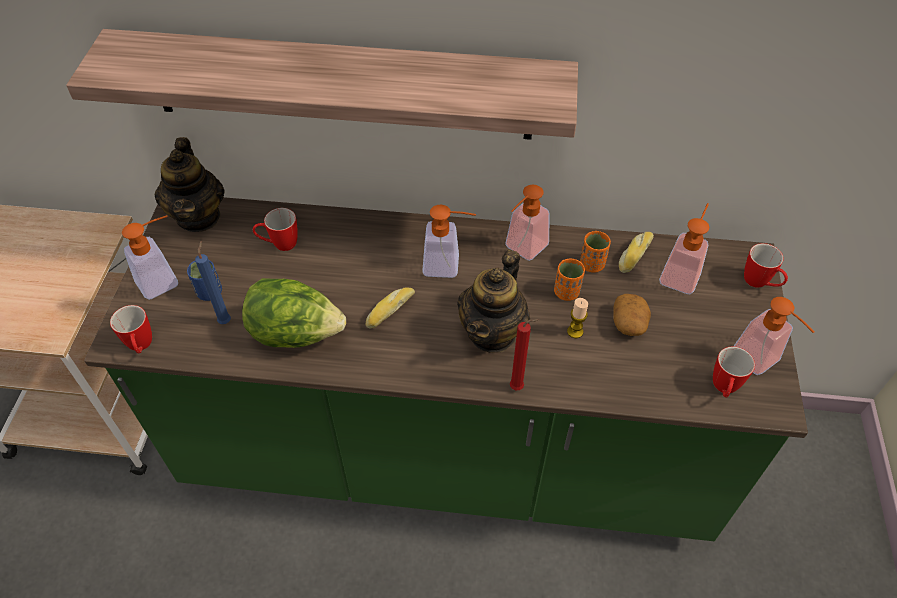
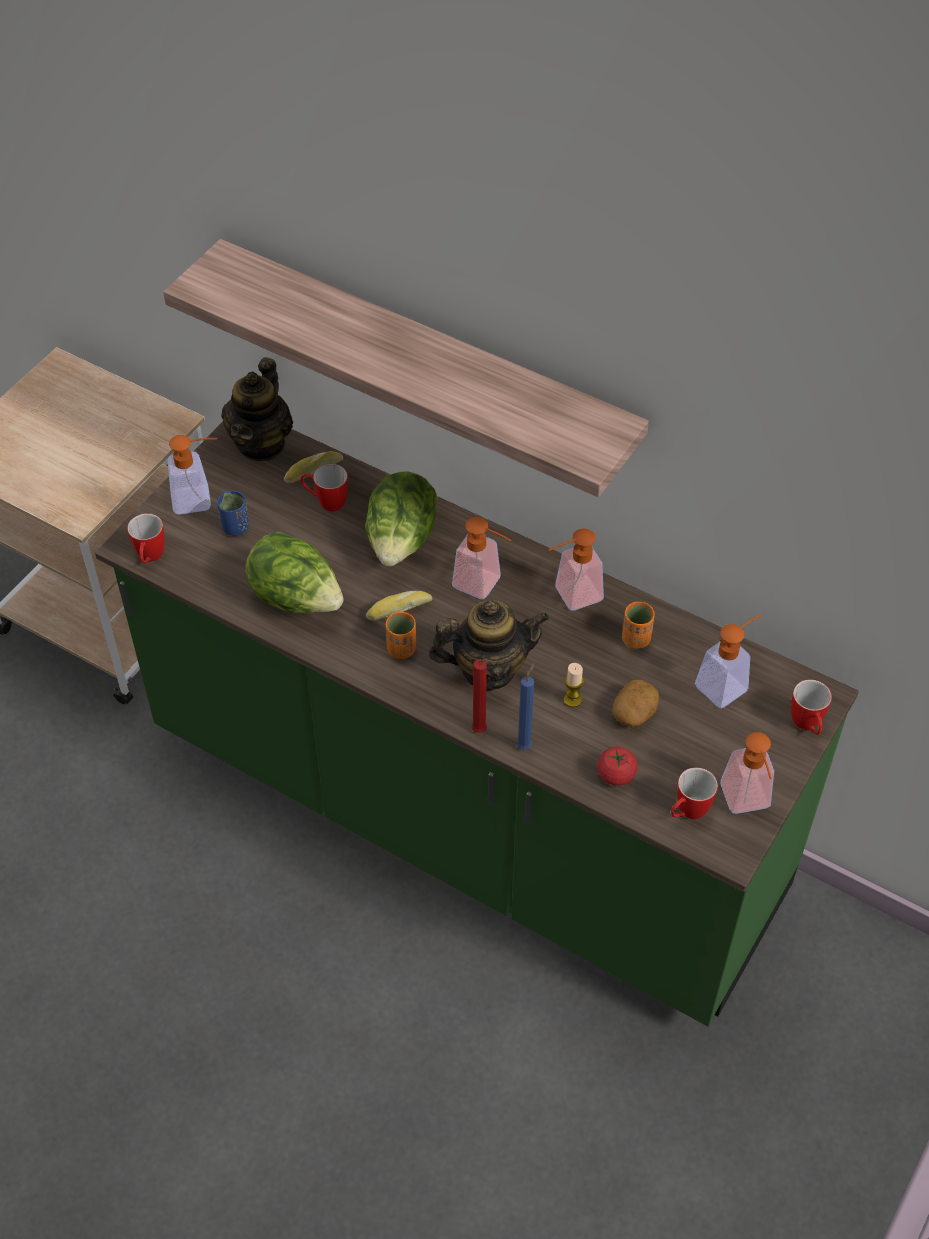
camera: 25 degrees right, 0 degrees up
blue candle [195,241,231,324] -> blue candle moved to [517,664,534,750]
teapot [457,250,530,353] -> teapot turned 150 degrees counterclockwise [429,600,549,691]
orange cup [554,258,585,301] -> orange cup moved to [386,611,416,659]
bread [619,232,654,273] -> bread moved to [284,451,343,483]
none -> lettuce [365,472,438,566]
none -> tomato [597,747,638,786]

